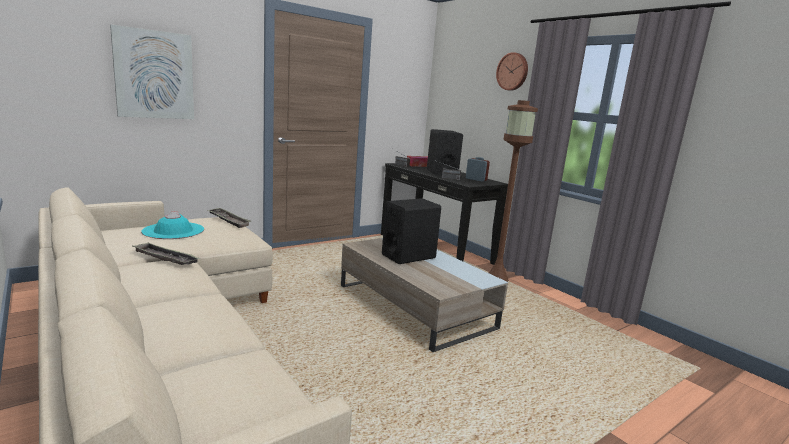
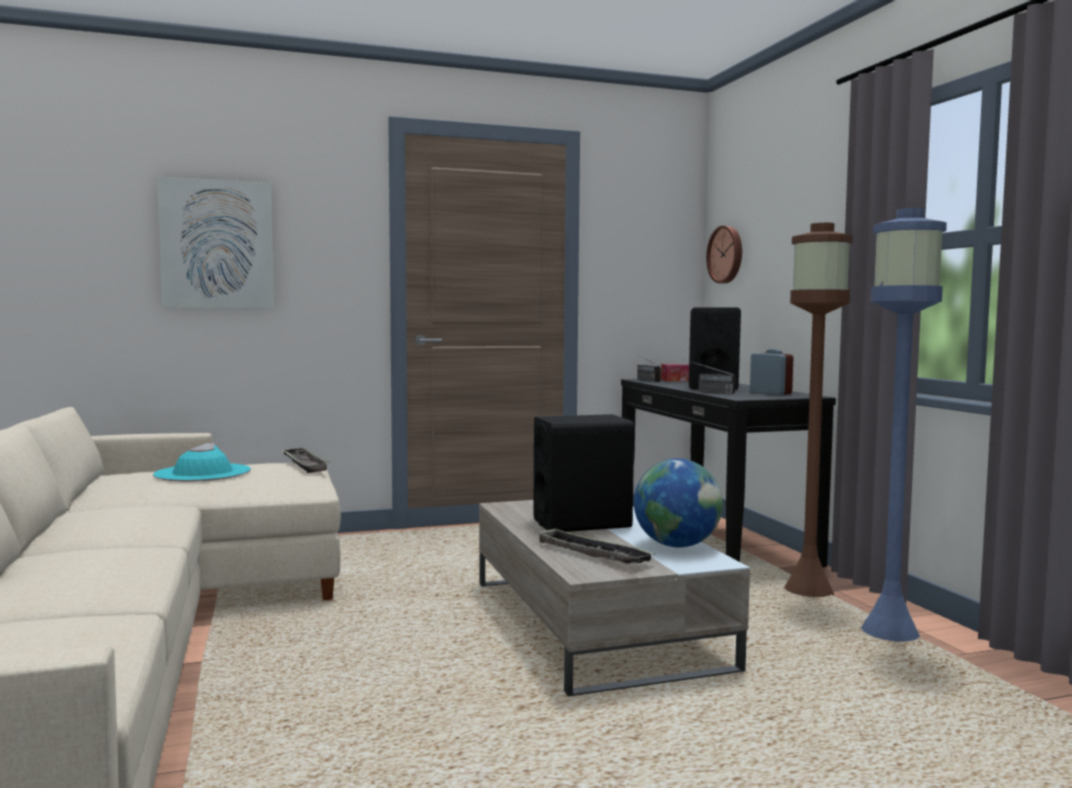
camera: 20 degrees right, 10 degrees down
tray [132,242,201,265] -> tray moved to [534,528,656,564]
wall clock [496,52,528,91] -> wall clock moved to [706,226,742,284]
none -> globe [634,458,723,548]
none -> blue floor lamp [861,208,947,642]

